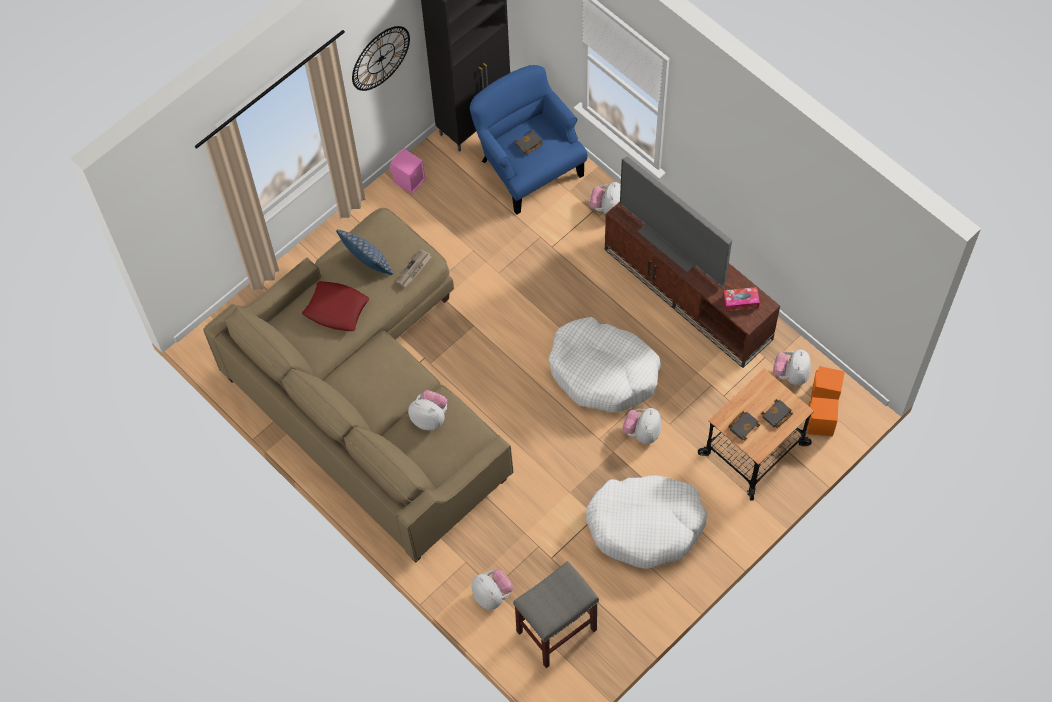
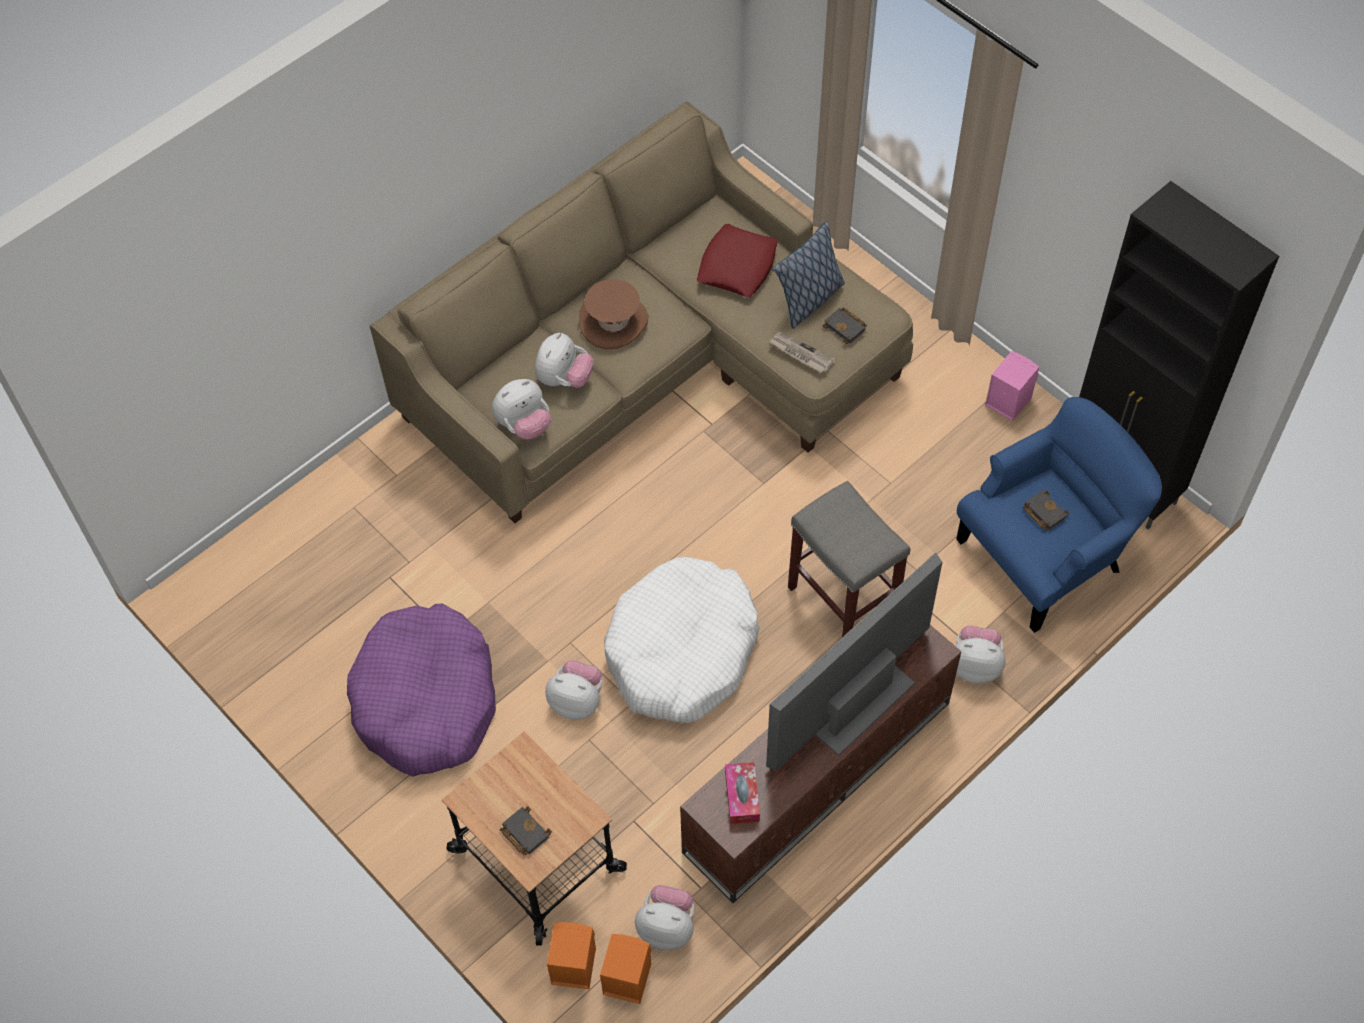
camera: 90 degrees right, 5 degrees down
wall clock [352,26,410,91] -> none
plush toy [471,569,513,610] -> plush toy moved to [492,379,551,439]
grey stool [513,561,599,668] -> grey stool moved to [788,481,910,637]
white dog bed [586,475,707,569] -> purple dog bed [347,604,496,777]
black book [728,411,760,441] -> black book moved to [822,308,867,344]
none -> brown hat [579,279,648,349]

